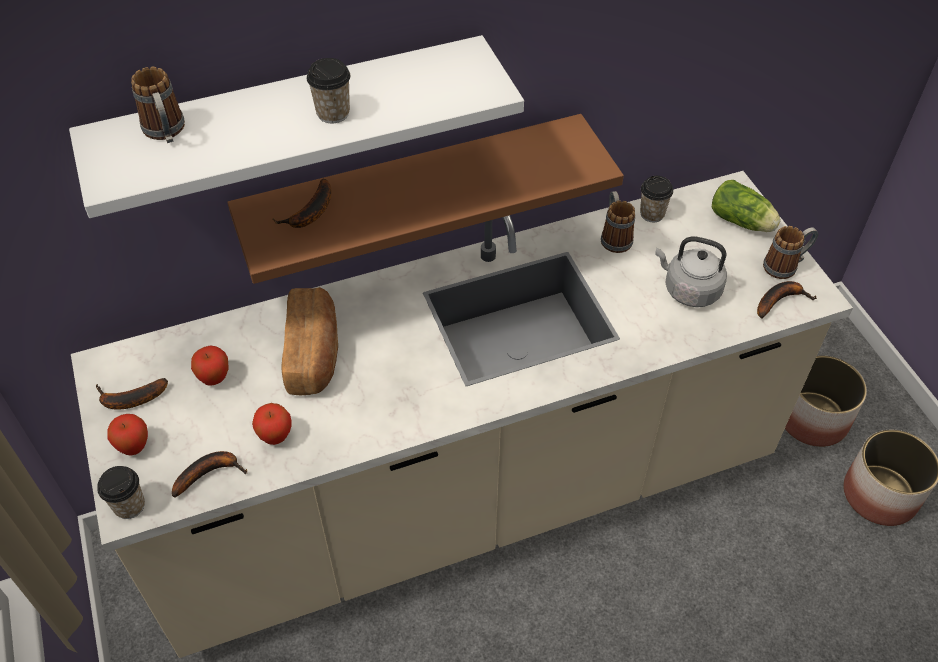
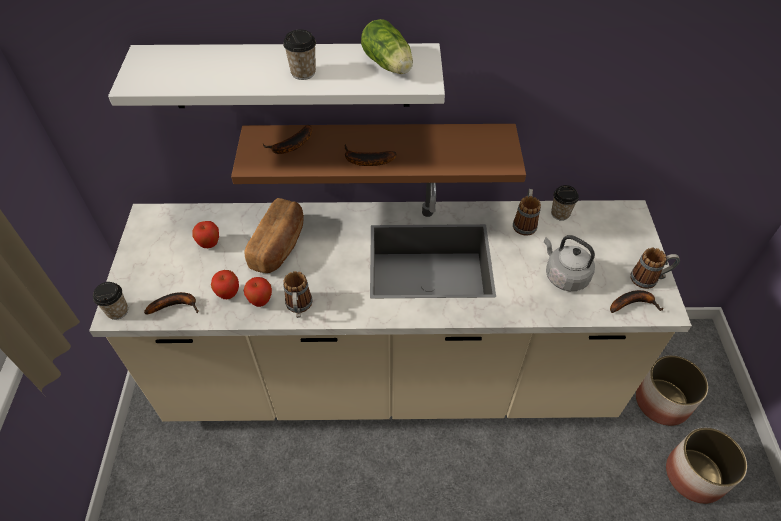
camera: 20 degrees right, 0 degrees up
banana [96,378,168,410] -> banana moved to [345,144,397,166]
apple [107,414,148,456] -> apple moved to [244,277,272,307]
mug [131,67,185,143] -> mug moved to [283,271,313,318]
lettuce [712,180,781,232] -> lettuce moved to [361,19,413,74]

